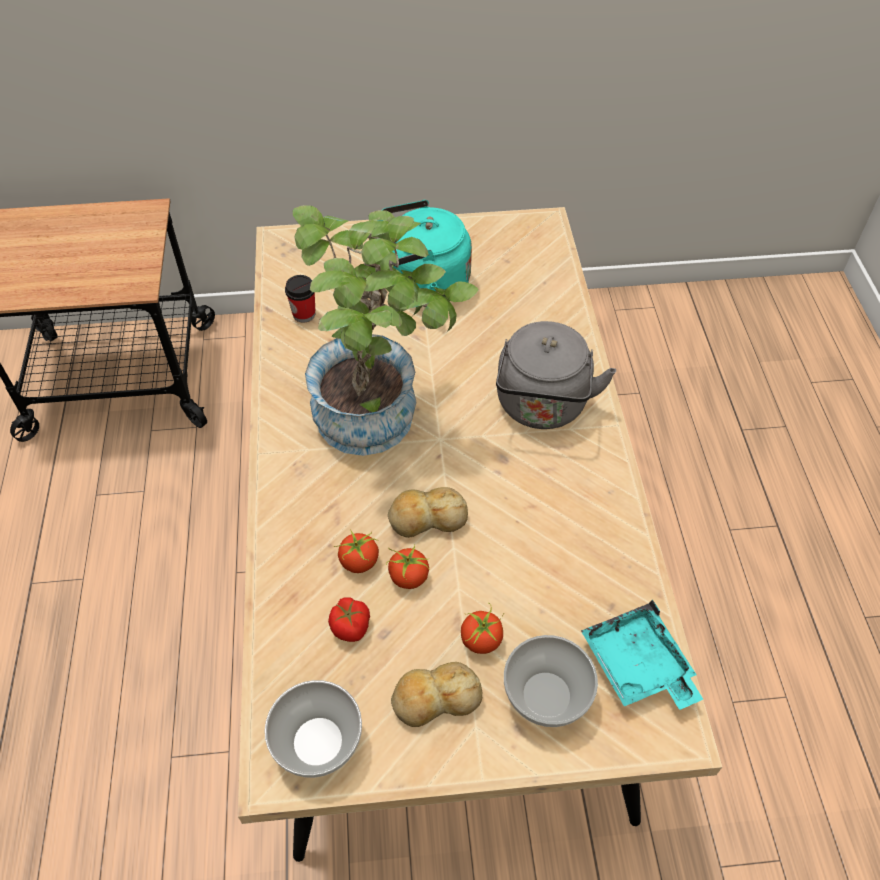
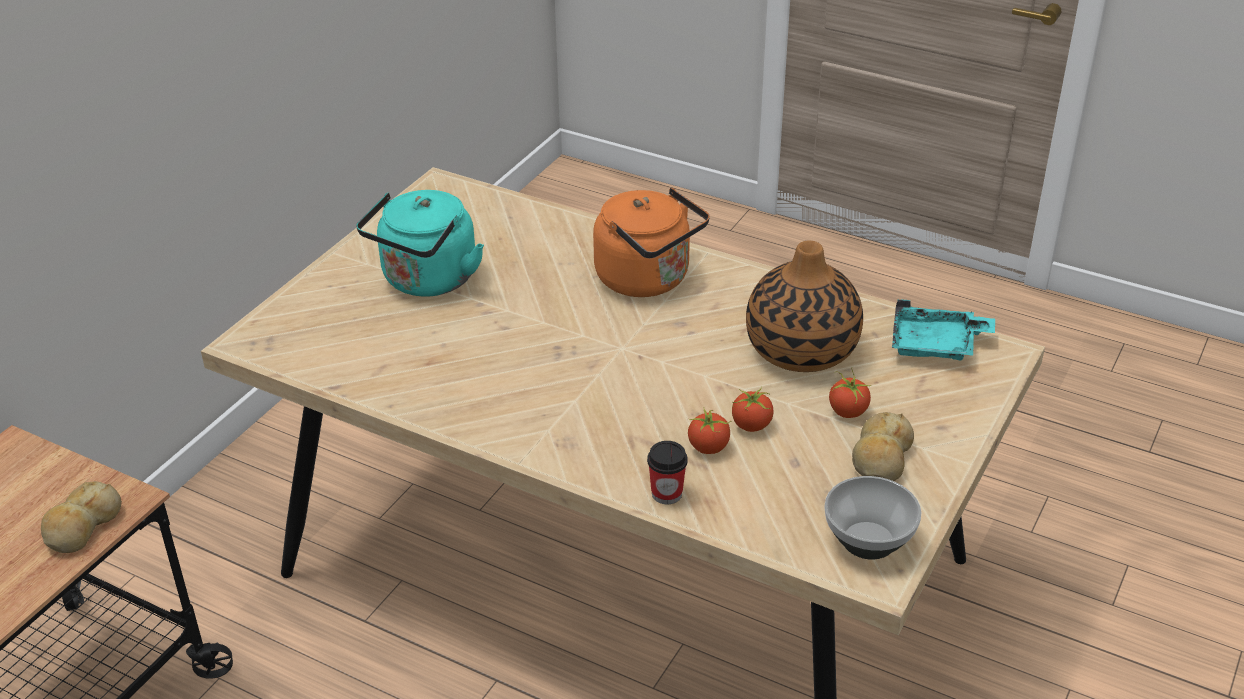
camera: 55 degrees left, 15 degrees down
cup [285,275,315,323] -> cup moved to [647,441,688,504]
potted plant [292,205,479,456] -> none
tomato [328,597,370,642] -> none
bread [388,487,468,538] -> bread moved to [41,481,122,553]
grey kettle [496,321,616,429] -> orange kettle [593,188,710,297]
bowl [504,635,598,727] -> none
none -> vase [746,240,863,372]

